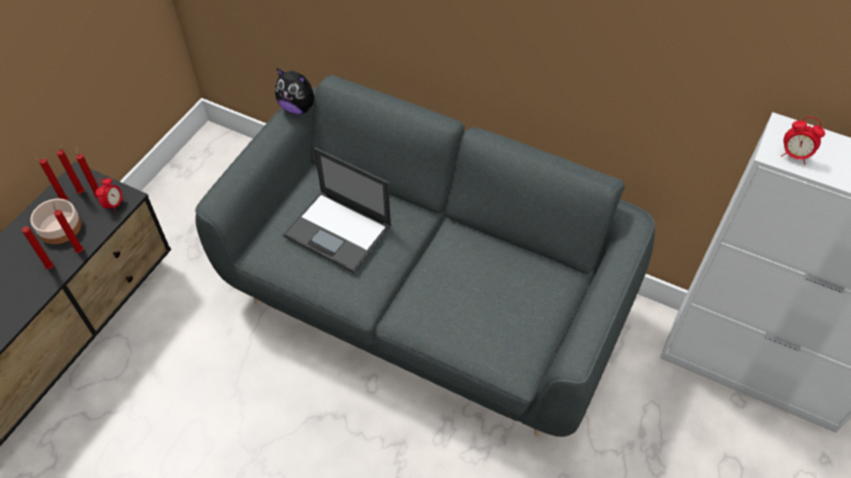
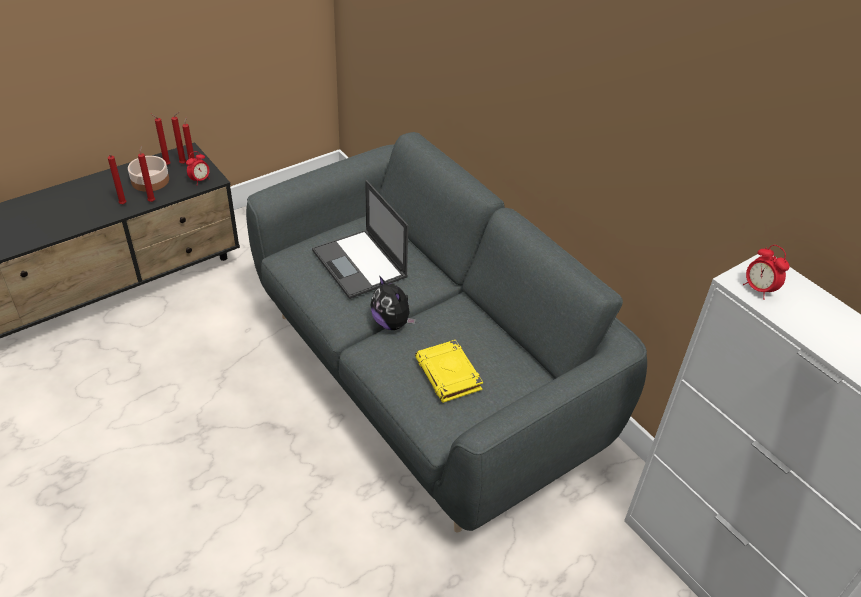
camera: 25 degrees right, 10 degrees down
plush toy [275,68,314,114] -> plush toy moved to [370,276,416,330]
none -> yellow book [415,340,483,403]

